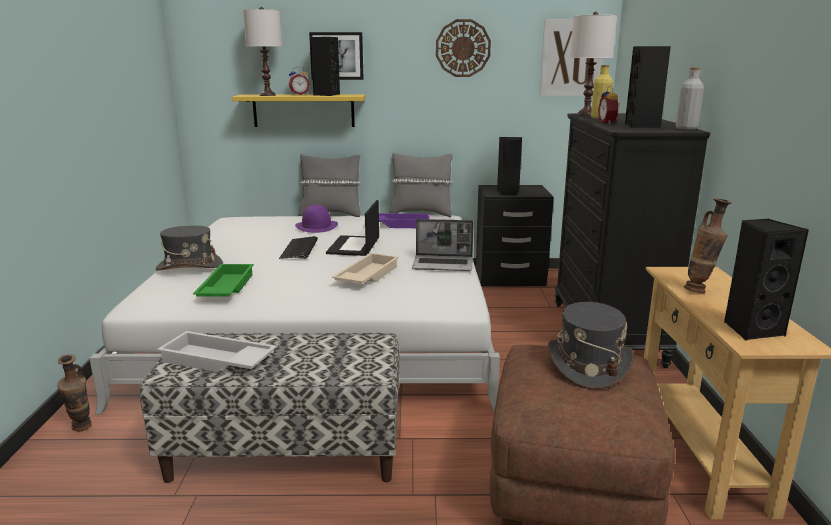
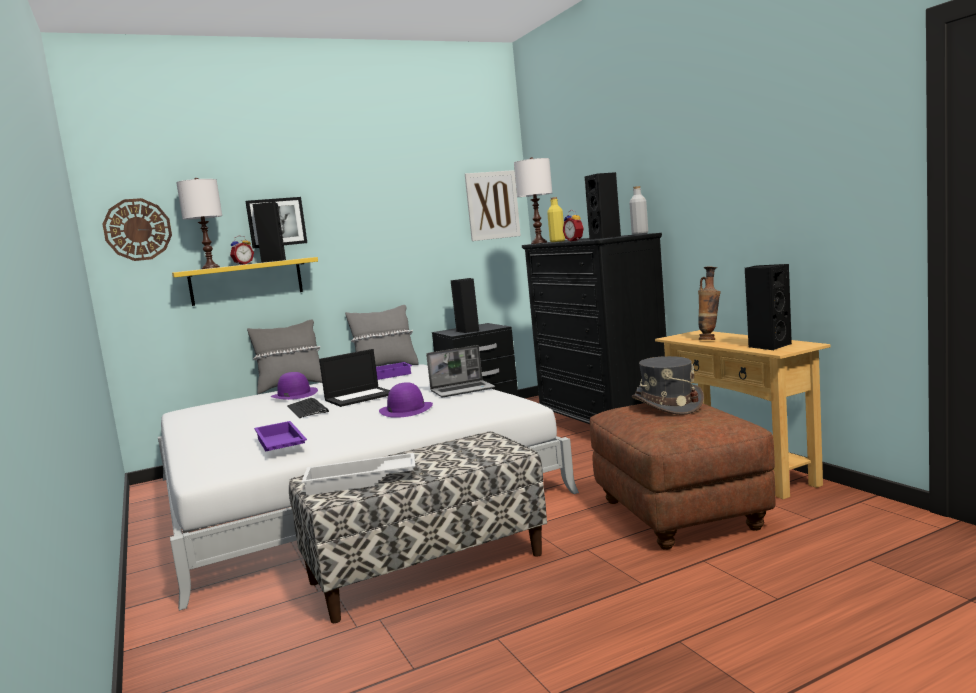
camera: 25 degrees left, 10 degrees down
vase [57,354,92,432] -> none
grey hat [155,225,223,271] -> none
green tray [193,264,254,297] -> purple tray [254,421,307,451]
laptop [326,200,379,256] -> laptop turned 105 degrees counterclockwise [319,349,390,407]
beige tray [332,253,399,284] -> purple hat [379,382,433,418]
wall clock [436,19,491,77] -> wall clock moved to [102,198,172,261]

